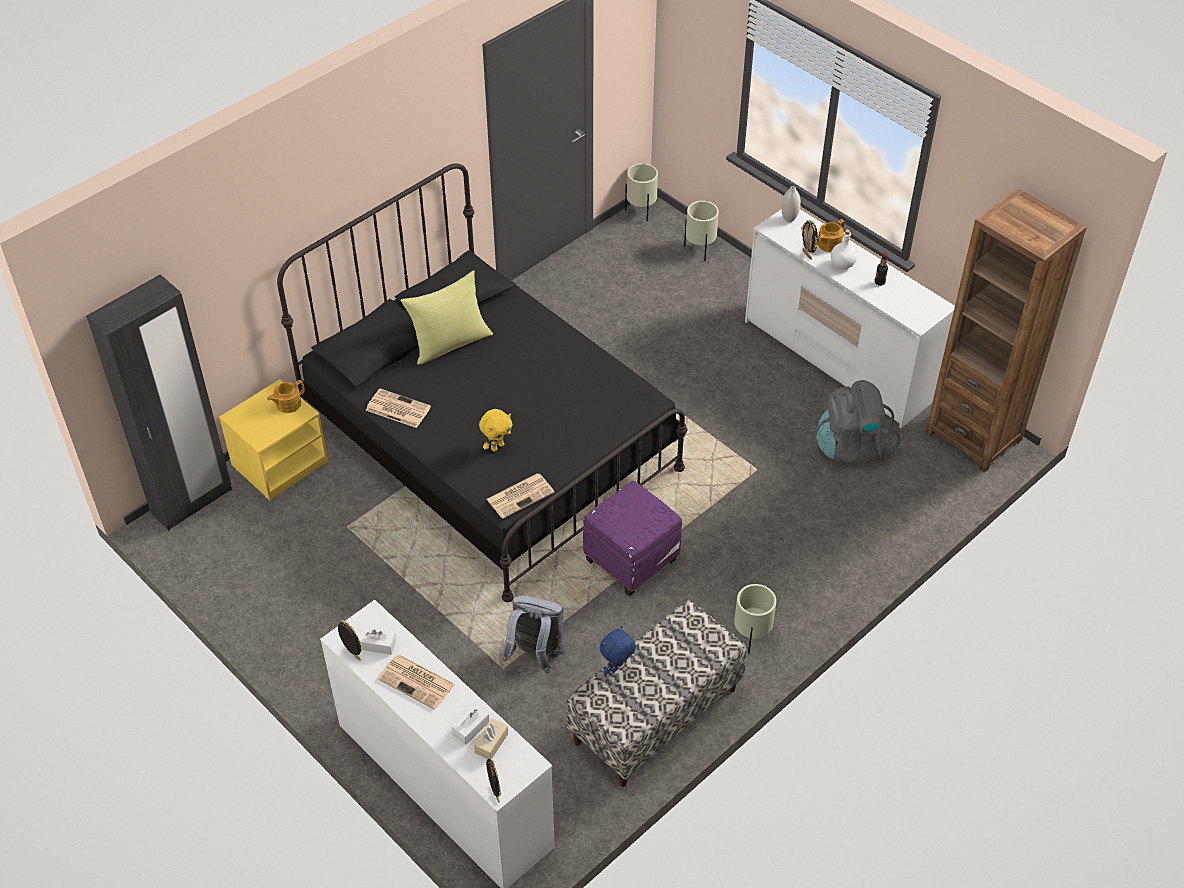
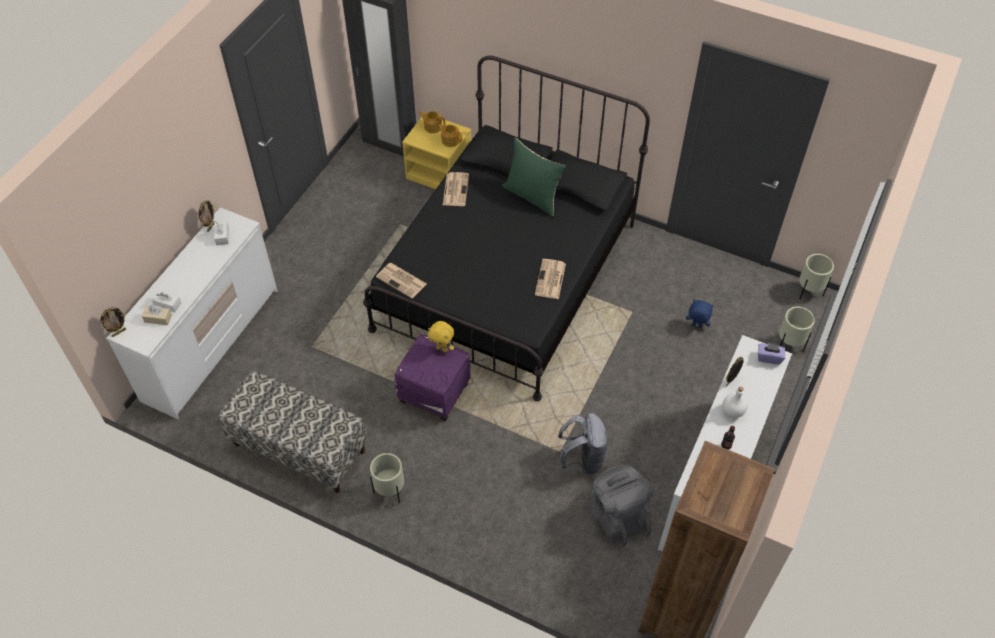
camera: 70 degrees right, 5 degrees up
newspaper [378,655,455,710] -> newspaper moved to [535,259,566,299]
yellow pillow [400,270,493,365] -> green pillow [502,138,566,217]
yellow plush toy [479,409,513,452] -> yellow plush toy moved to [428,321,454,352]
grey backpack [502,596,564,673] -> grey backpack moved to [558,413,608,474]
blue plush toy [600,626,636,674] -> blue plush toy moved to [686,299,713,328]
white vase [781,186,801,222] -> purple tissue box [758,343,785,365]
teapot [818,219,845,252] -> teapot moved to [419,111,445,134]

